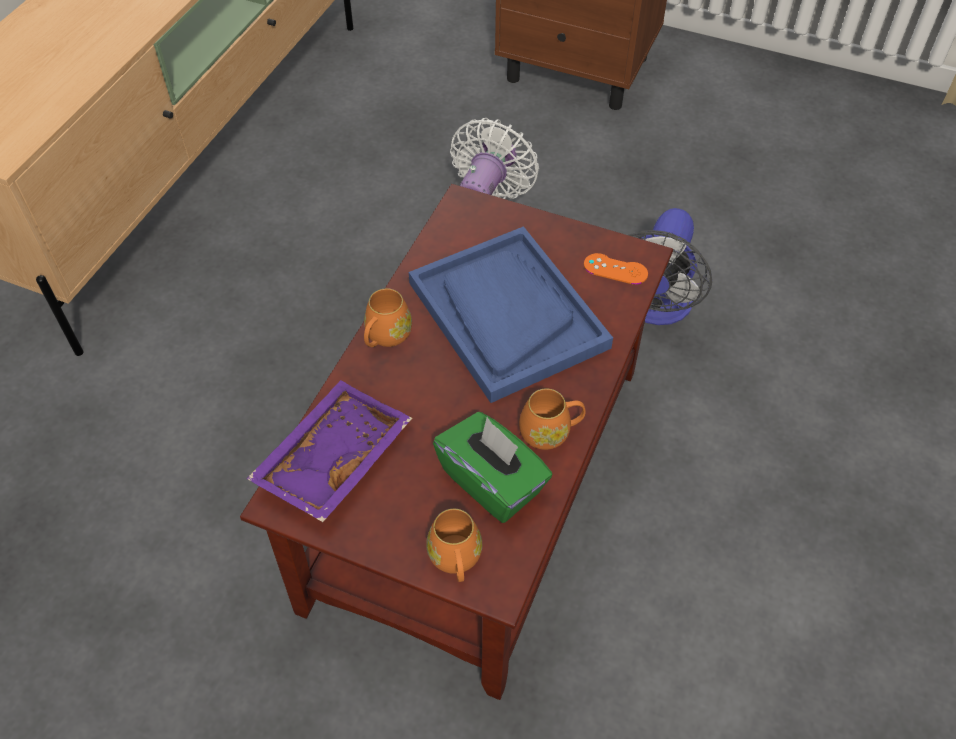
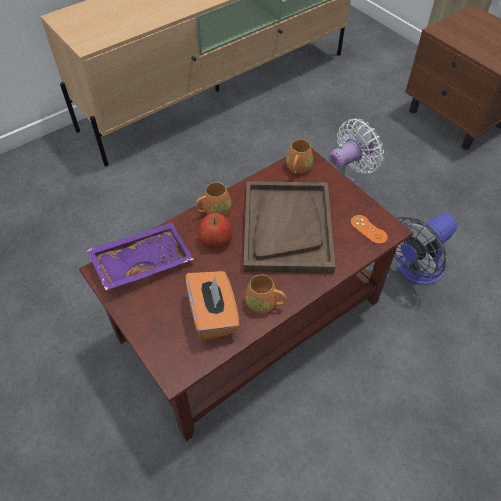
camera: 30 degrees right, 0 degrees up
blue tray [409,226,613,403] -> brown tray [244,181,335,273]
orange mug [426,509,482,582] -> orange mug moved to [286,139,313,174]
green tissue box [433,412,552,523] -> orange tissue box [185,271,240,340]
none -> apple [198,213,232,248]

